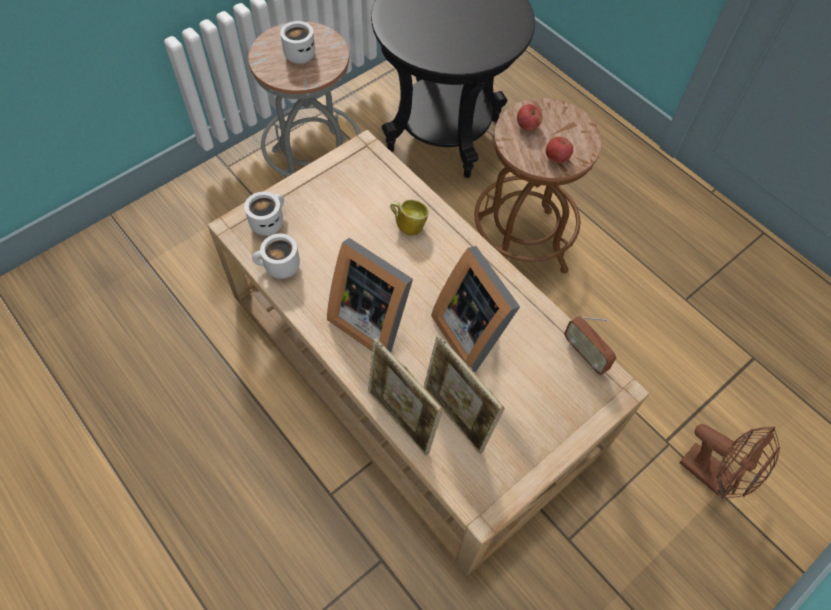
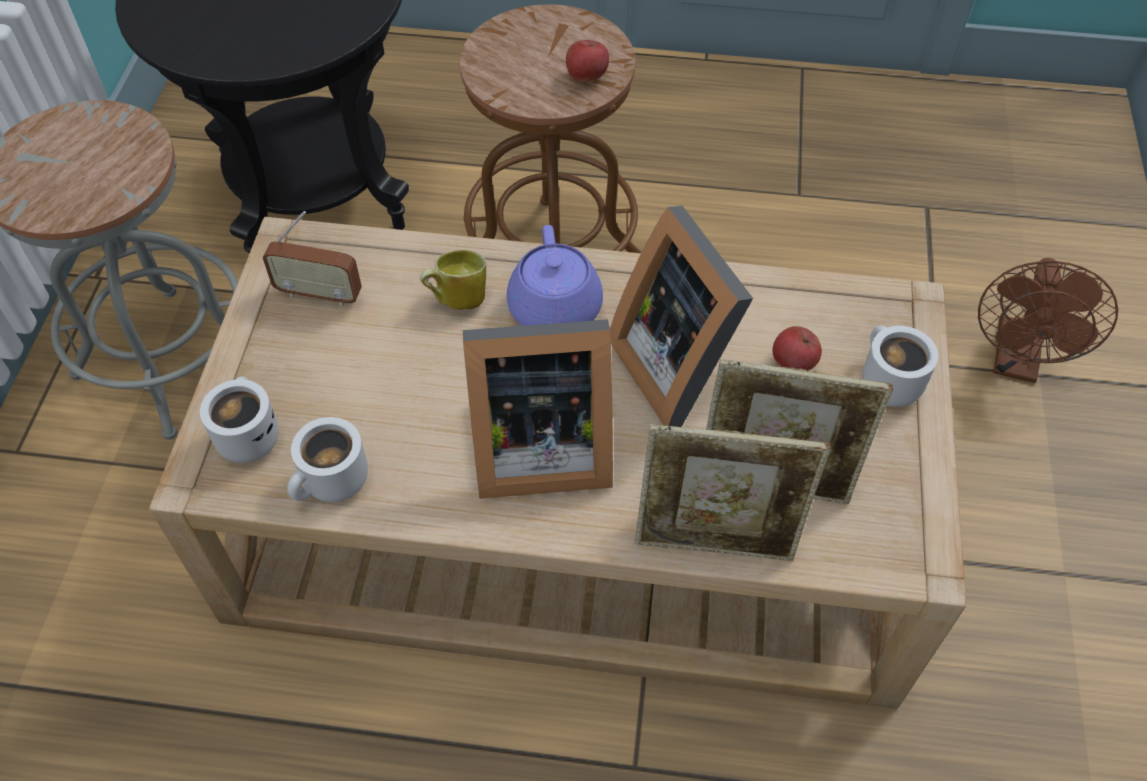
camera: 40 degrees left, 5 degrees down
white mug [280,21,315,64] -> white mug moved to [862,325,938,407]
picture frame [431,246,520,372] -> picture frame turned 45 degrees clockwise [610,206,753,427]
apple [517,104,543,131] -> apple moved to [773,326,822,371]
radio [564,316,616,375] -> radio moved to [263,211,362,307]
brown fan [680,424,780,499] -> brown fan turned 105 degrees clockwise [978,258,1118,383]
none -> purple teapot [507,225,603,326]

